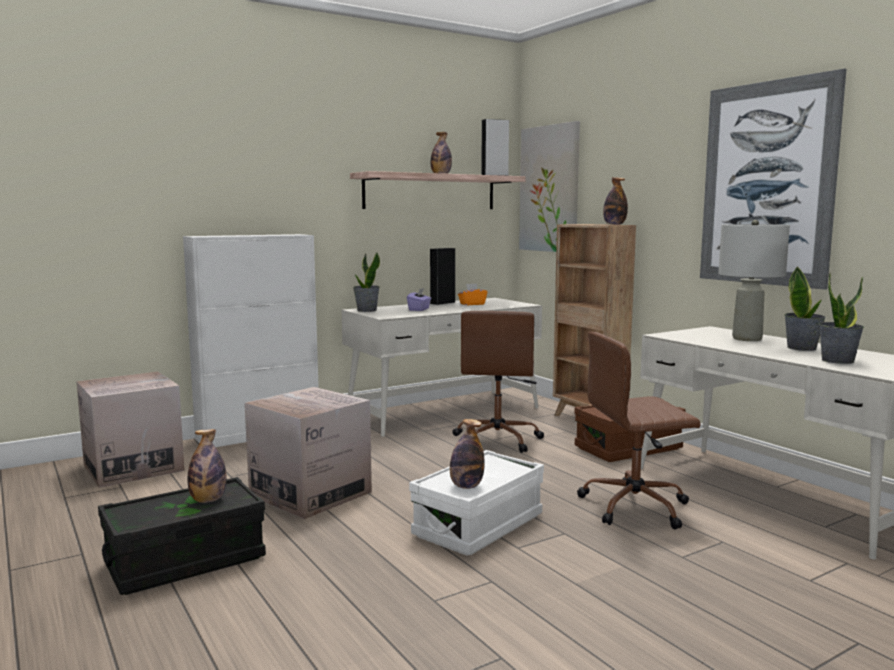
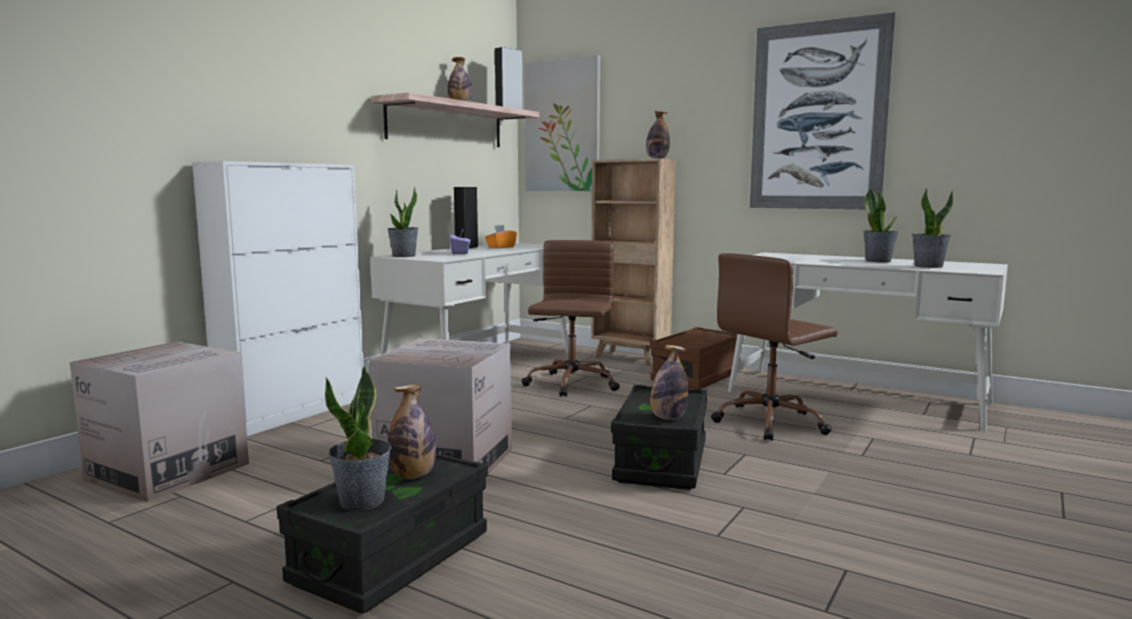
camera: 25 degrees left, 0 degrees up
white storage box [409,450,544,556] -> black storage box [611,385,707,490]
brown office chair [452,311,544,453] -> brown office chair turned 150 degrees counterclockwise [521,240,620,397]
grey table lamp [718,220,790,341] -> none
none -> potted plant [325,365,391,510]

